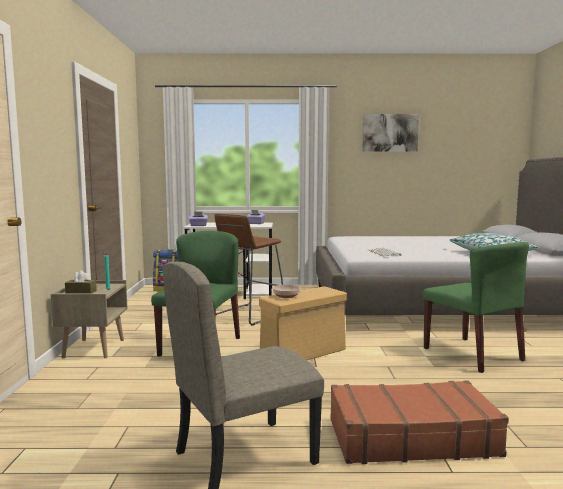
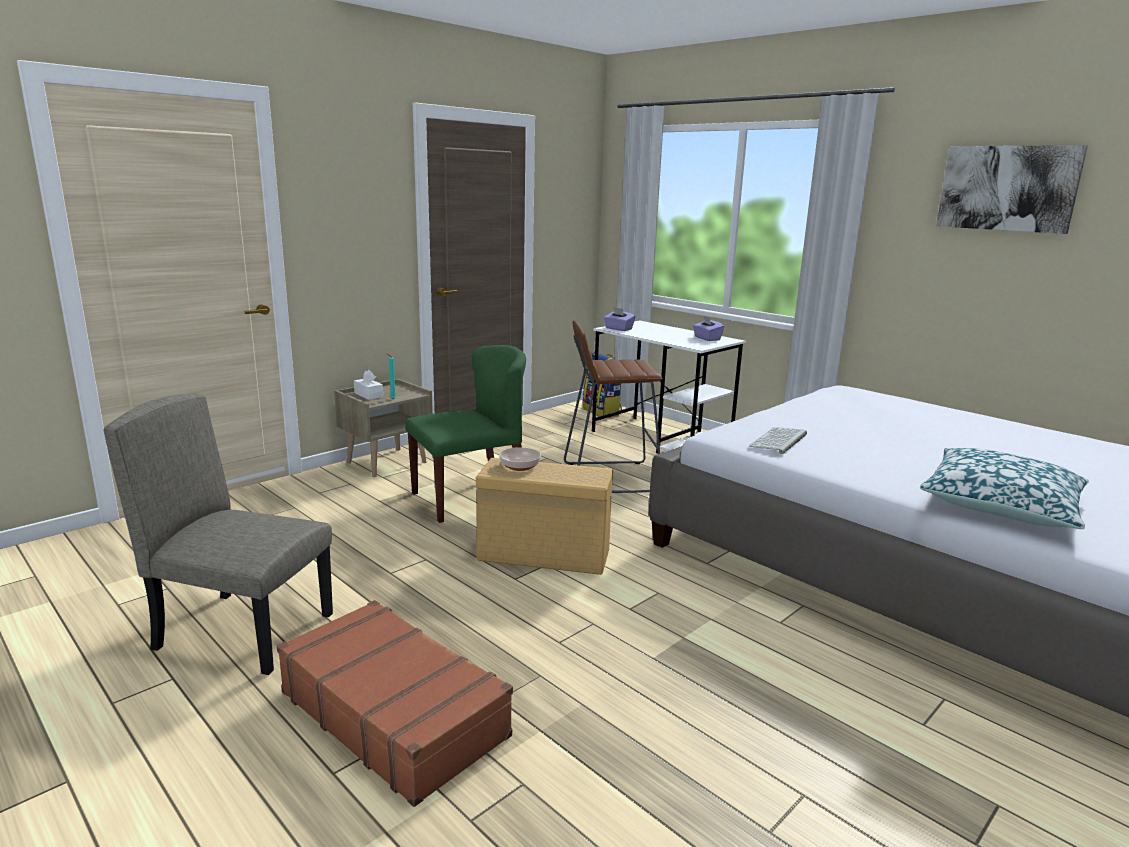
camera: 45 degrees right, 10 degrees up
brown tissue box [65,270,97,294] -> white tissue box [354,370,383,400]
green chair [423,242,529,373] -> none

